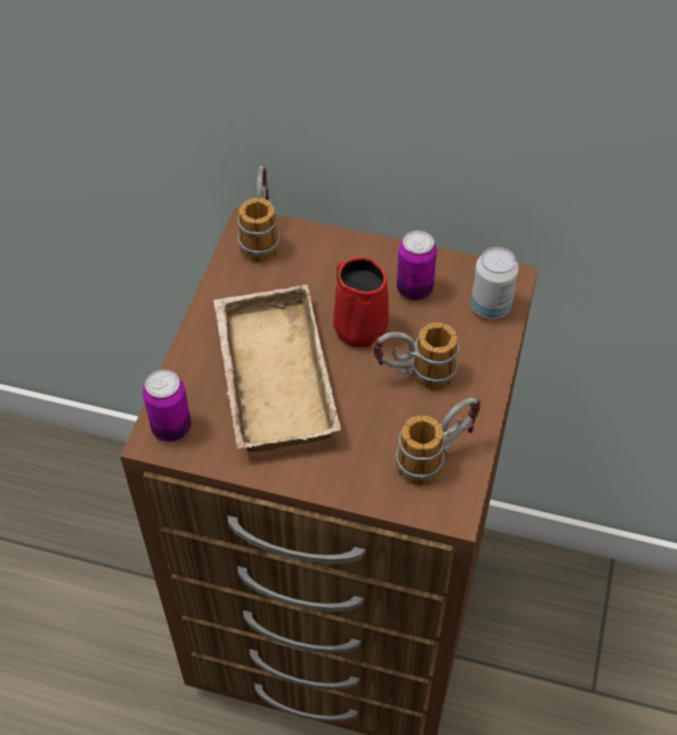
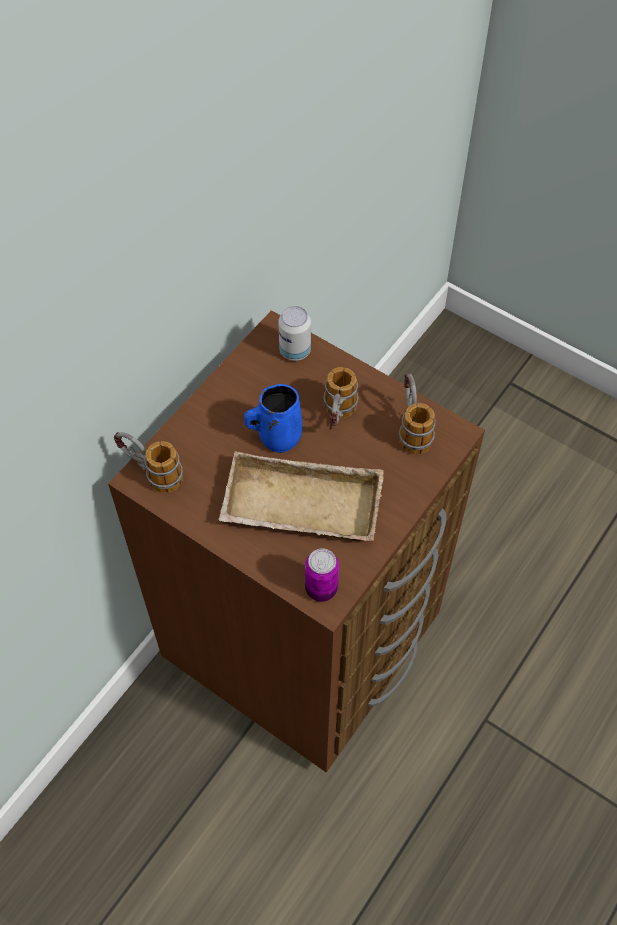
camera: 70 degrees left, 5 degrees up
red mug [333,257,389,347] -> blue mug [244,384,302,453]
can [397,231,437,300] -> none

